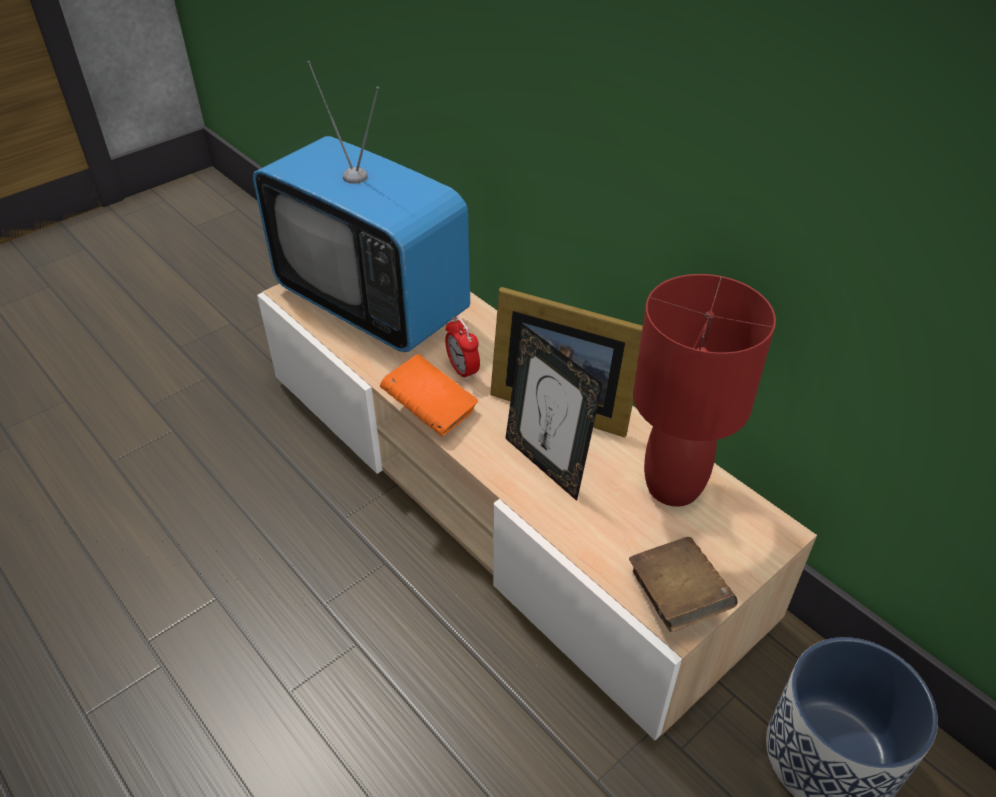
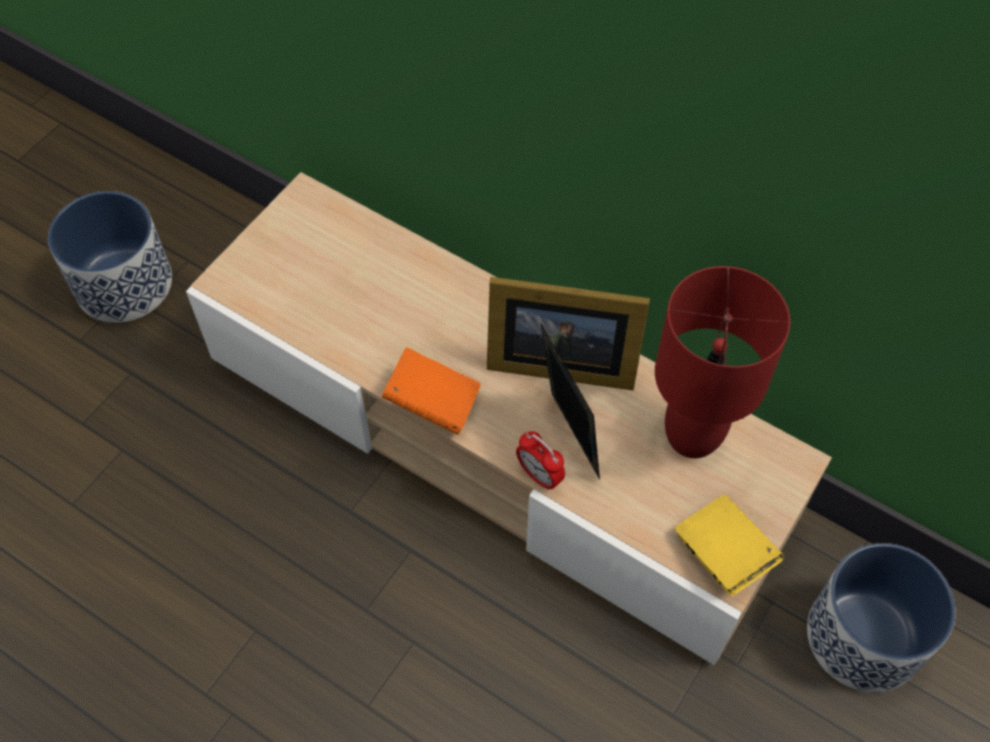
camera: 15 degrees left, 15 degrees up
television [253,61,470,352] -> none
alarm clock [445,316,480,381] -> alarm clock moved to [516,431,565,491]
picture frame [505,323,603,501] -> picture frame turned 150 degrees counterclockwise [541,324,600,480]
brown book [629,537,738,632] -> yellow book [675,495,784,596]
none -> planter [48,191,172,323]

